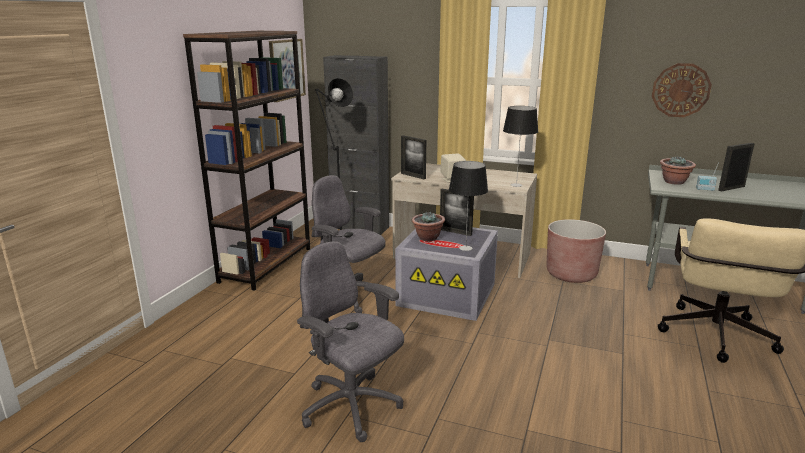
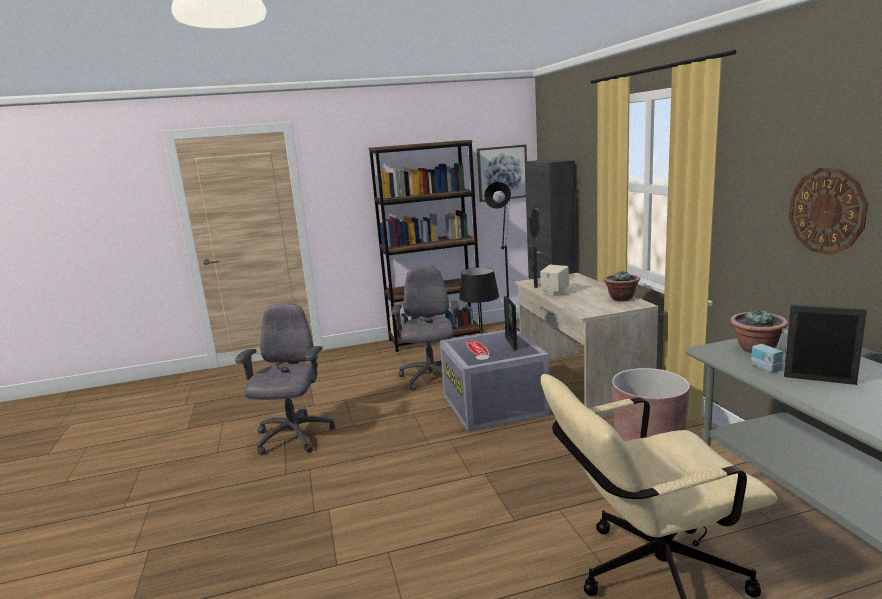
camera: 55 degrees right, 5 degrees down
potted plant [412,211,445,241] -> potted plant moved to [604,270,640,301]
table lamp [503,106,538,187] -> none

